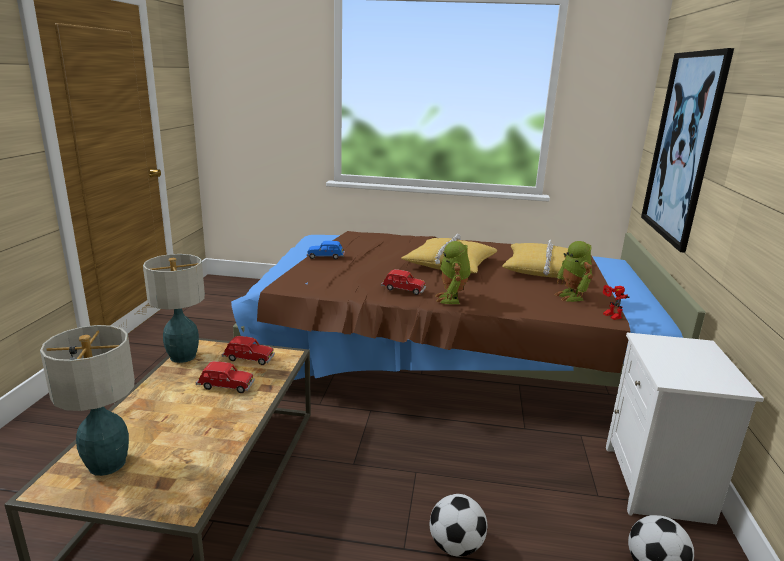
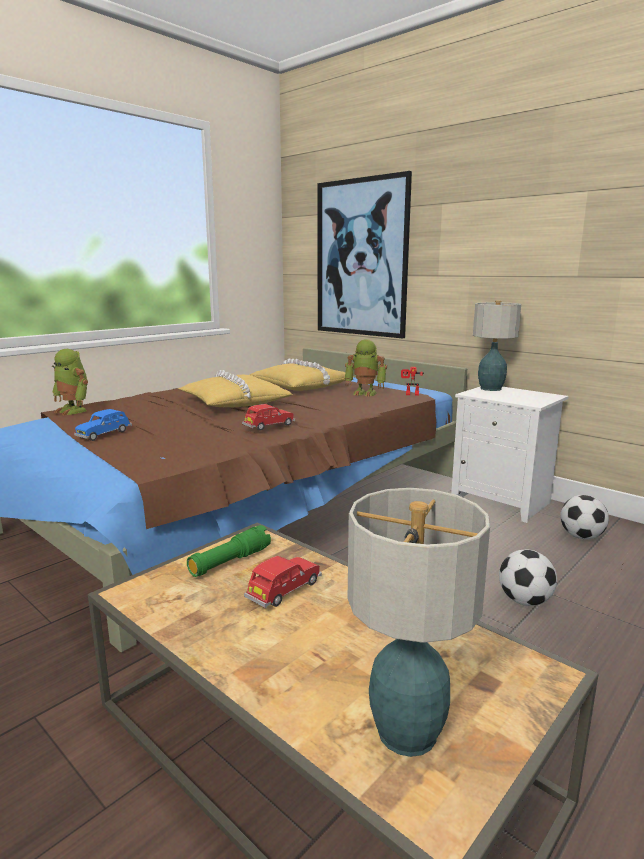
camera: 55 degrees left, 5 degrees down
table lamp [143,254,205,363] -> table lamp moved to [473,300,521,391]
red toy car [222,336,275,365] -> green flashlight [187,525,271,577]
toy robot [436,241,471,304] -> toy robot moved to [52,349,88,415]

